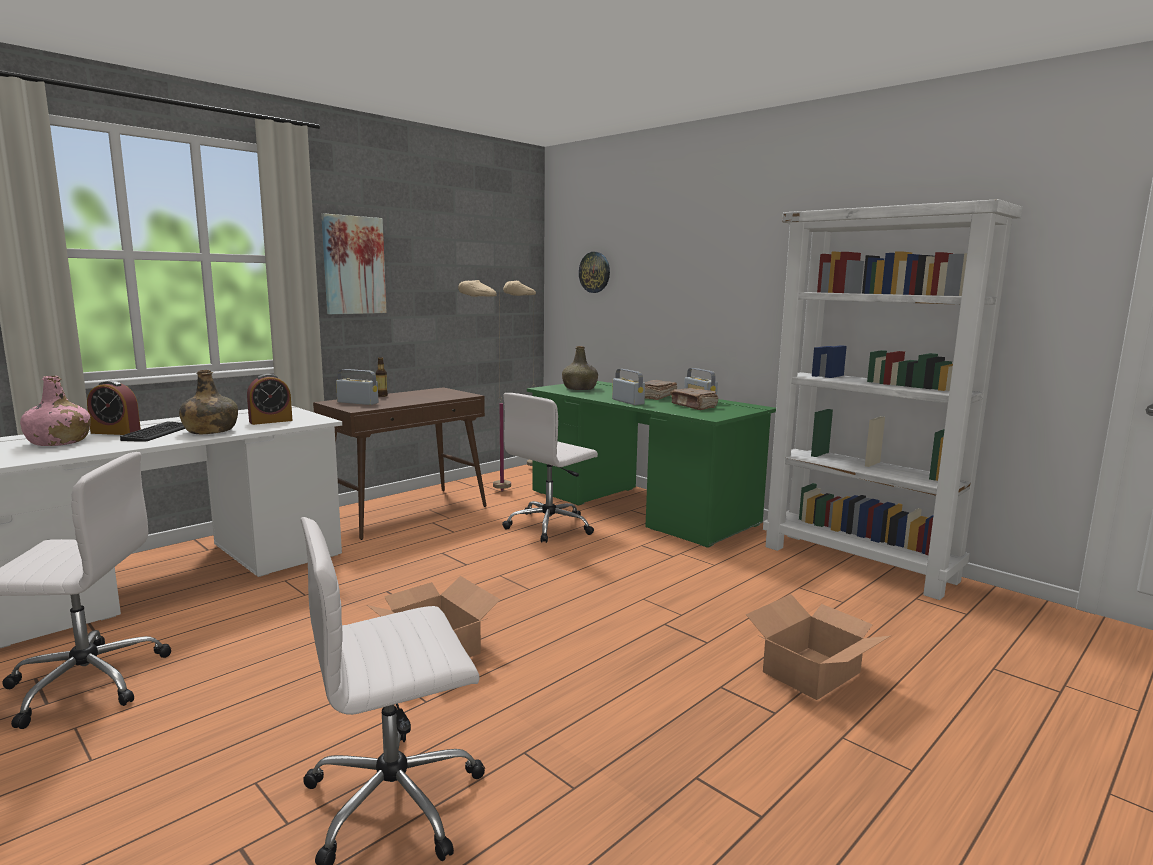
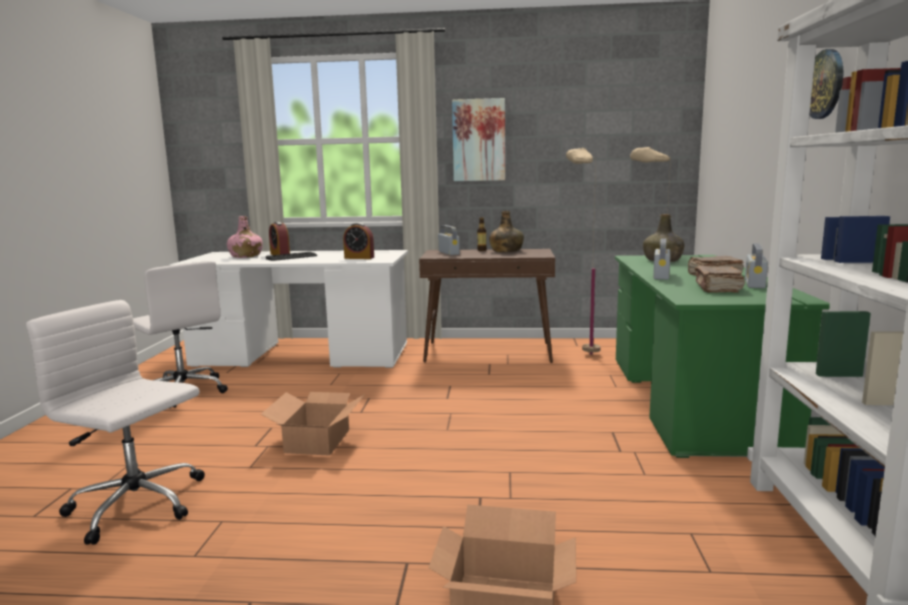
camera: 50 degrees right, 0 degrees up
green bottle [179,370,238,434] -> green bottle moved to [489,211,524,252]
white office chair [502,393,598,543] -> none
wall clock [579,252,610,293] -> wall clock moved to [809,49,844,119]

